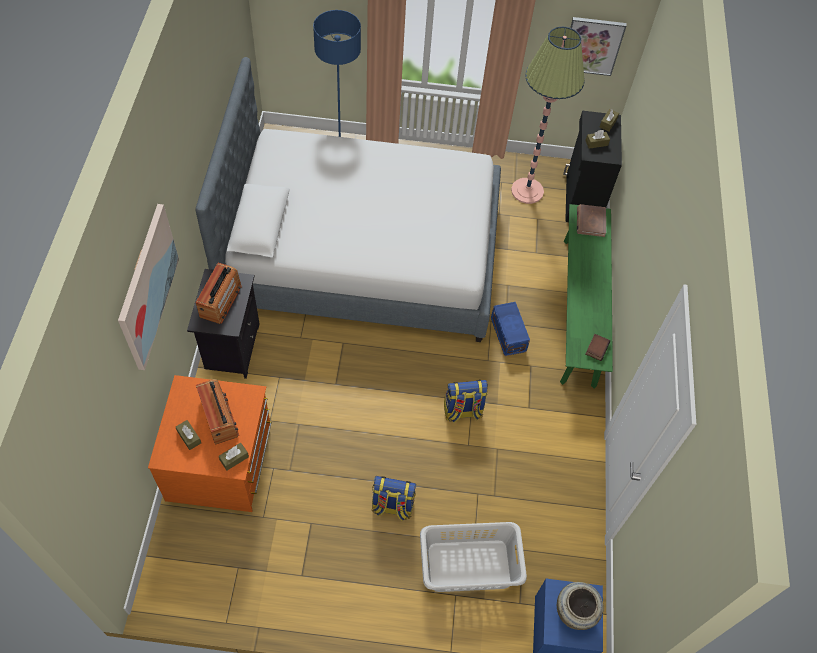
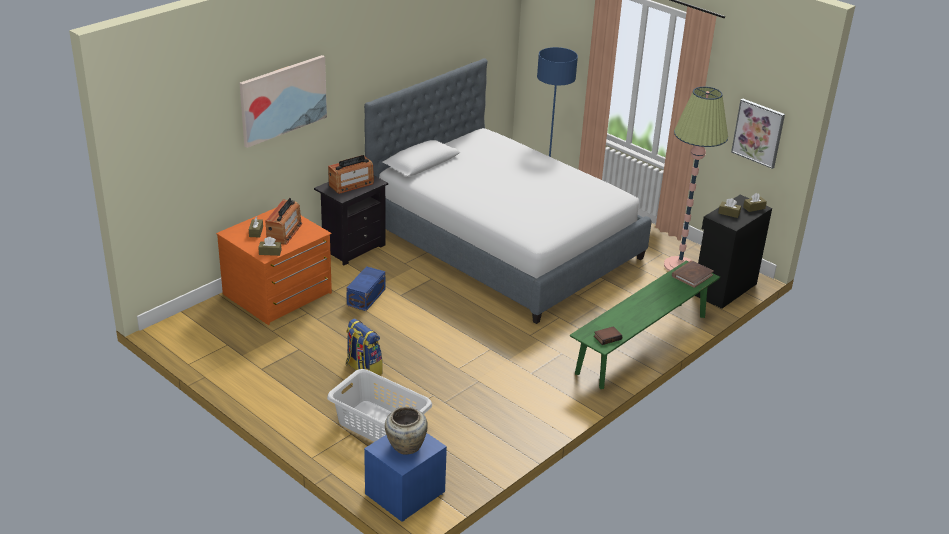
camera: 40 degrees right, 25 degrees down
backpack [444,380,488,423] -> none
blue storage box [491,302,530,356] -> blue storage box moved to [346,266,386,311]

